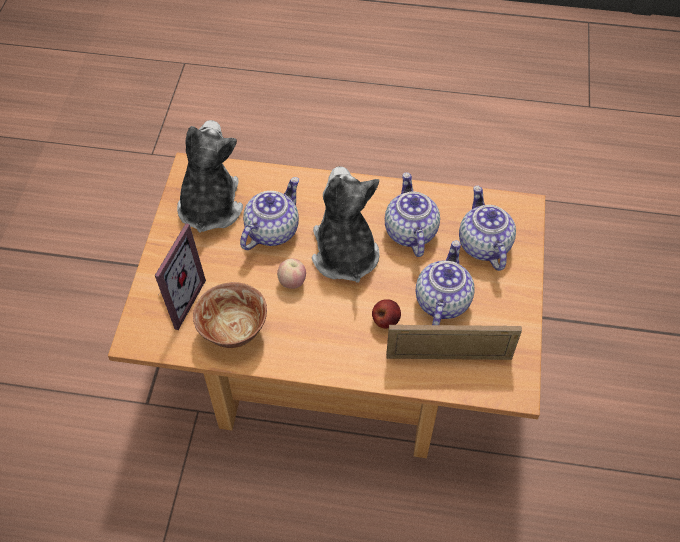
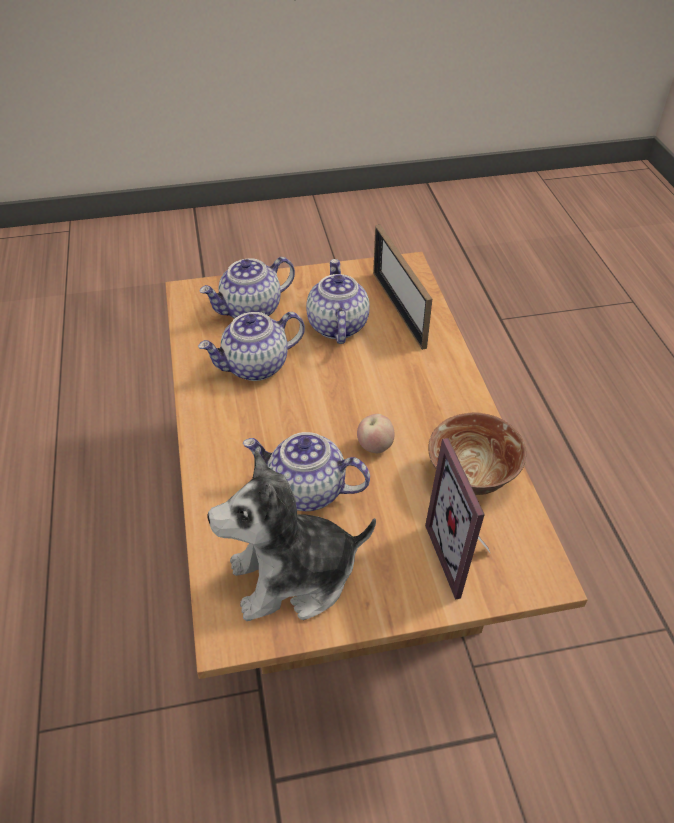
camera: 110 degrees left, 10 degrees down
picture frame [155,223,206,330] -> picture frame turned 105 degrees counterclockwise [425,438,491,600]
plush toy [312,166,379,283] -> none
apple [372,299,401,328] -> none
teapot [416,240,475,325] -> teapot turned 90 degrees clockwise [306,259,370,344]

